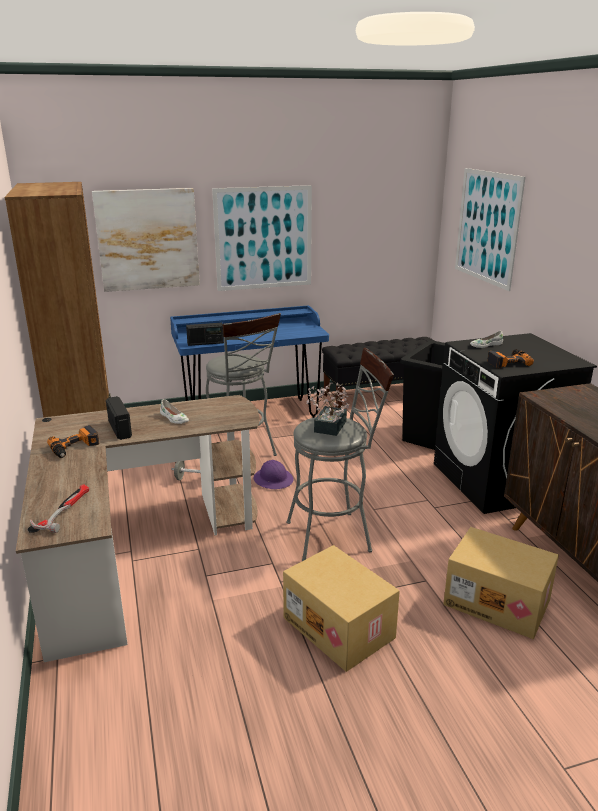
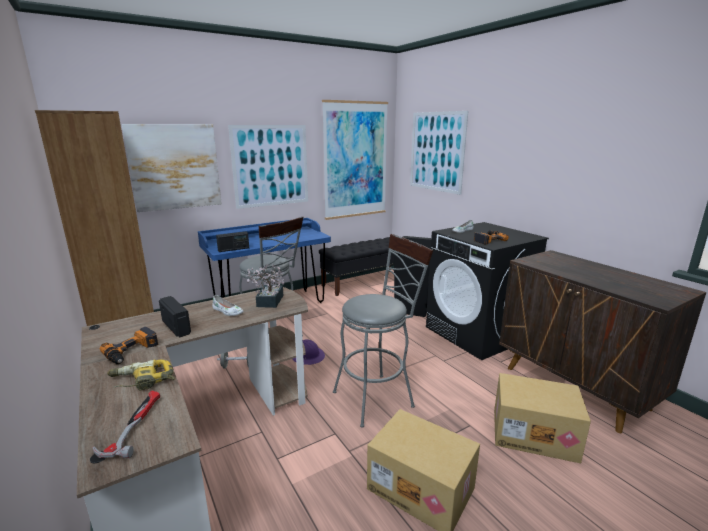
camera: 15 degrees left, 5 degrees down
potted plant [306,383,350,436] -> potted plant moved to [247,264,284,308]
none -> power drill [107,359,175,391]
none -> picture [322,100,388,220]

